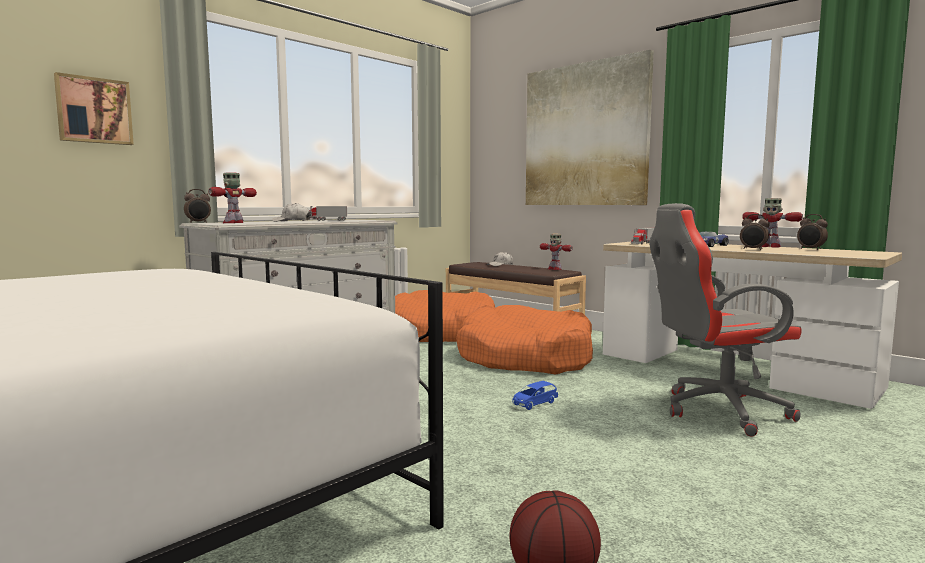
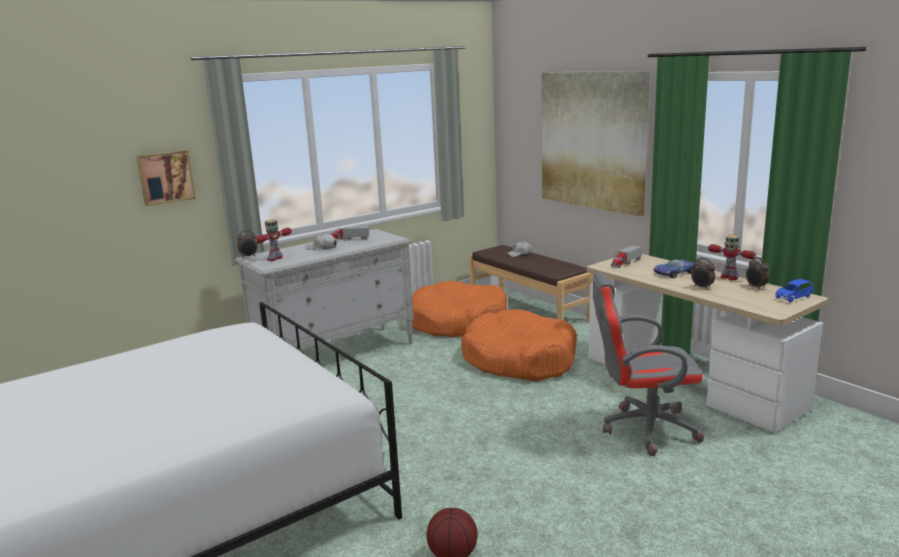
camera: 10 degrees right, 10 degrees up
blue toy car [512,381,558,410] -> blue toy car moved to [775,279,814,303]
toy robot [540,234,573,270] -> none

